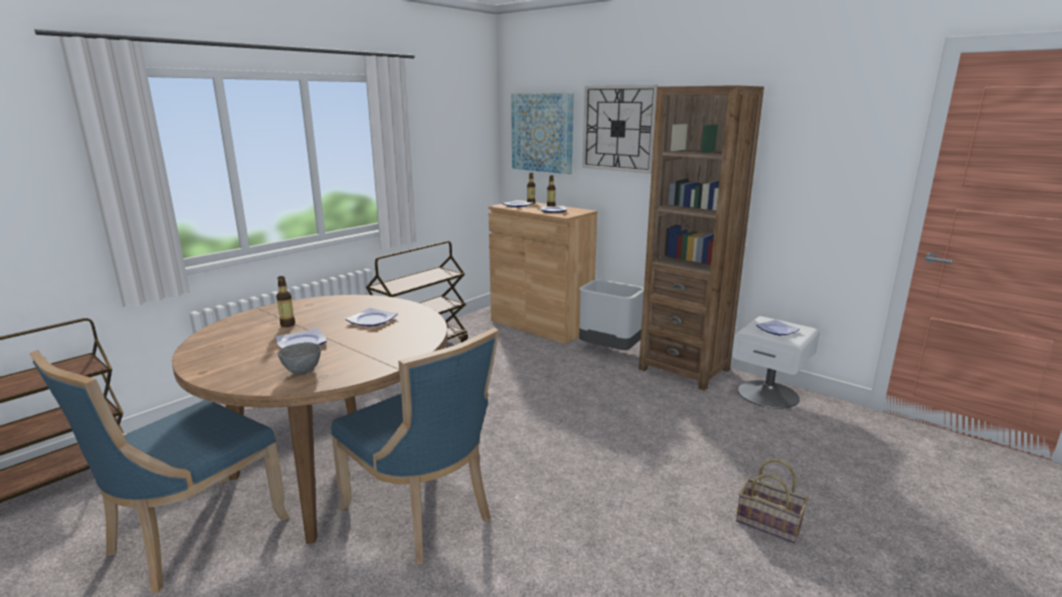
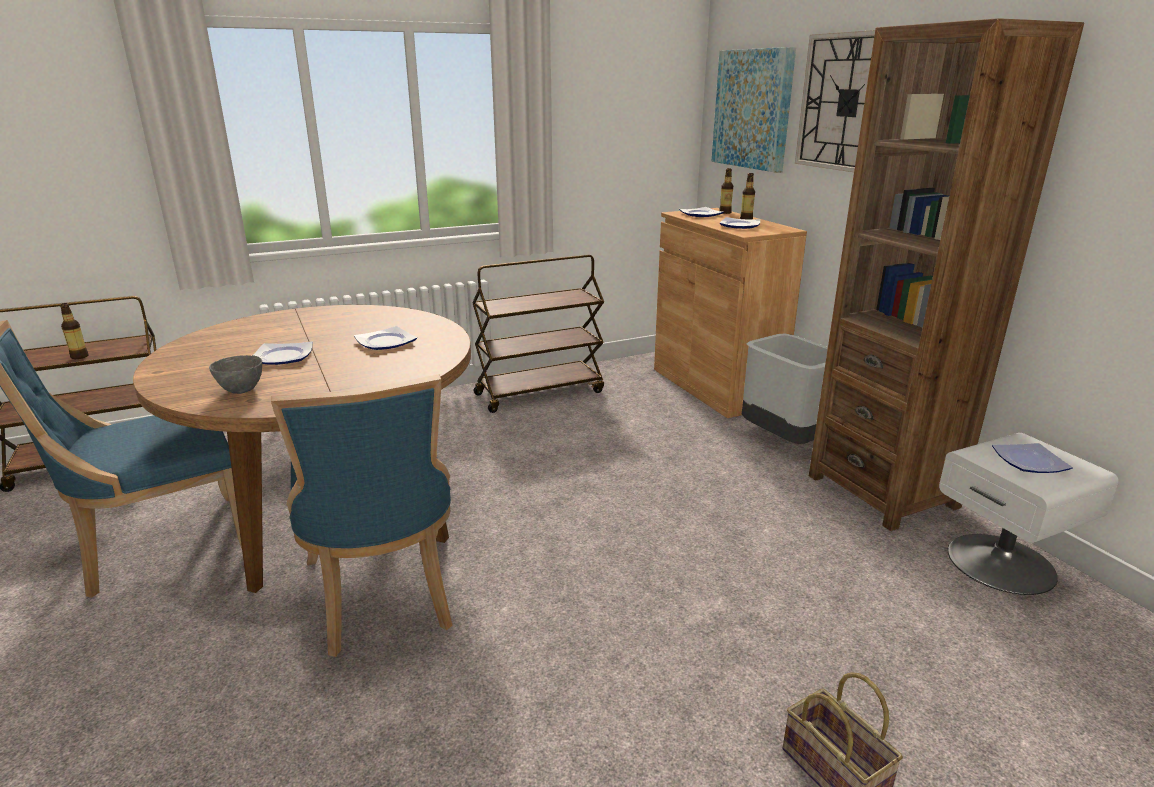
camera: 25 degrees right, 5 degrees up
bottle [276,276,295,327] -> bottle moved to [60,303,89,359]

